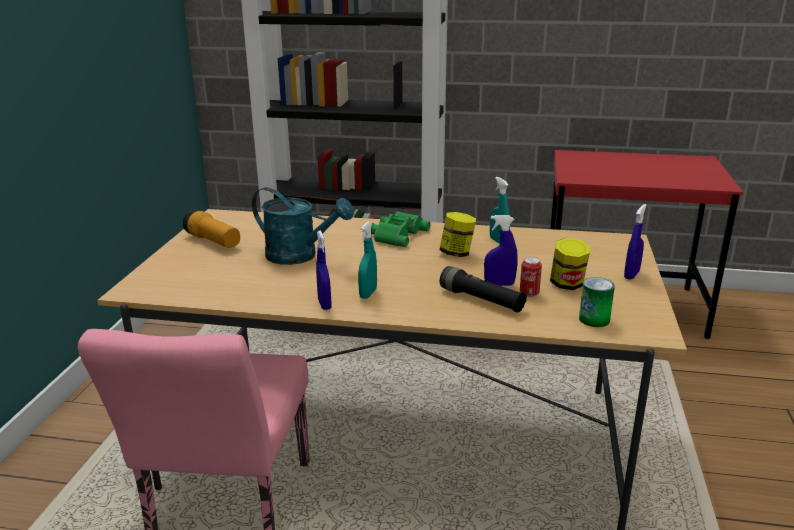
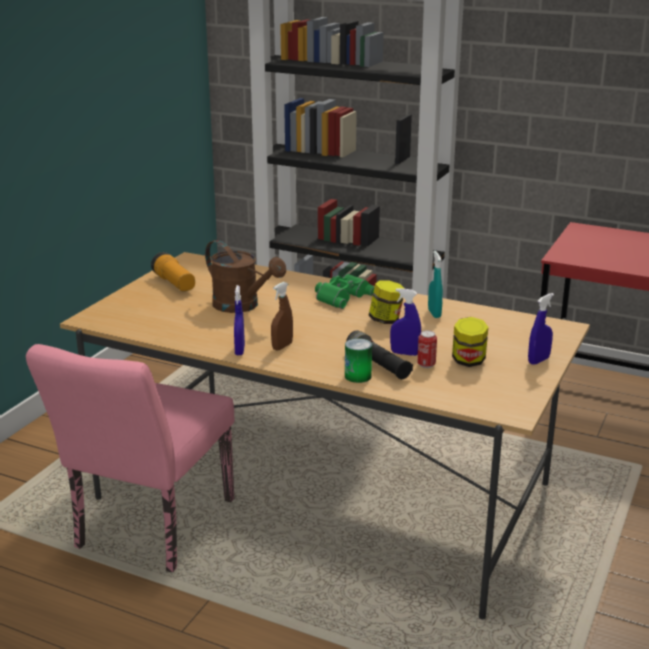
camera: 15 degrees right, 0 degrees up
turquoise watering can [252,187,354,265] -> brown watering can [205,240,286,313]
turquoise spray bottle [358,222,377,299] -> brown spray bottle [271,282,293,351]
can [579,277,615,327] -> can moved to [345,338,372,383]

